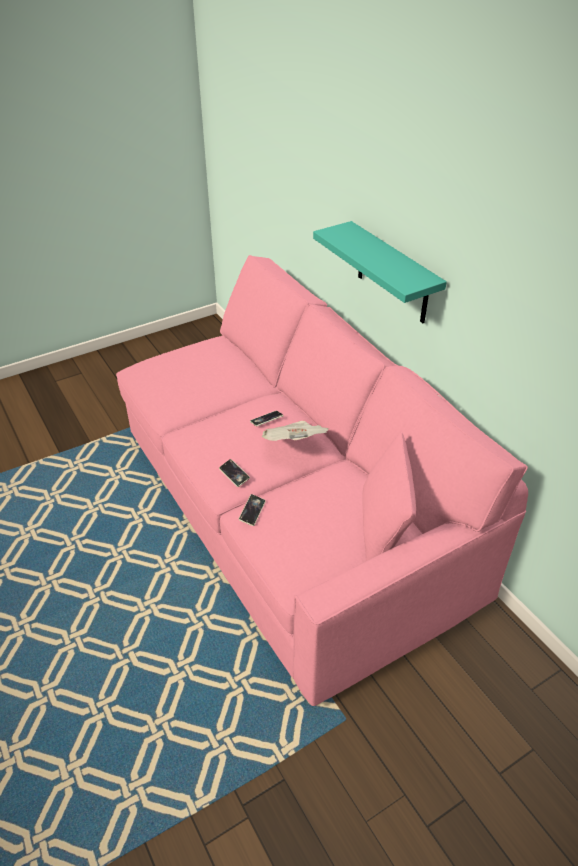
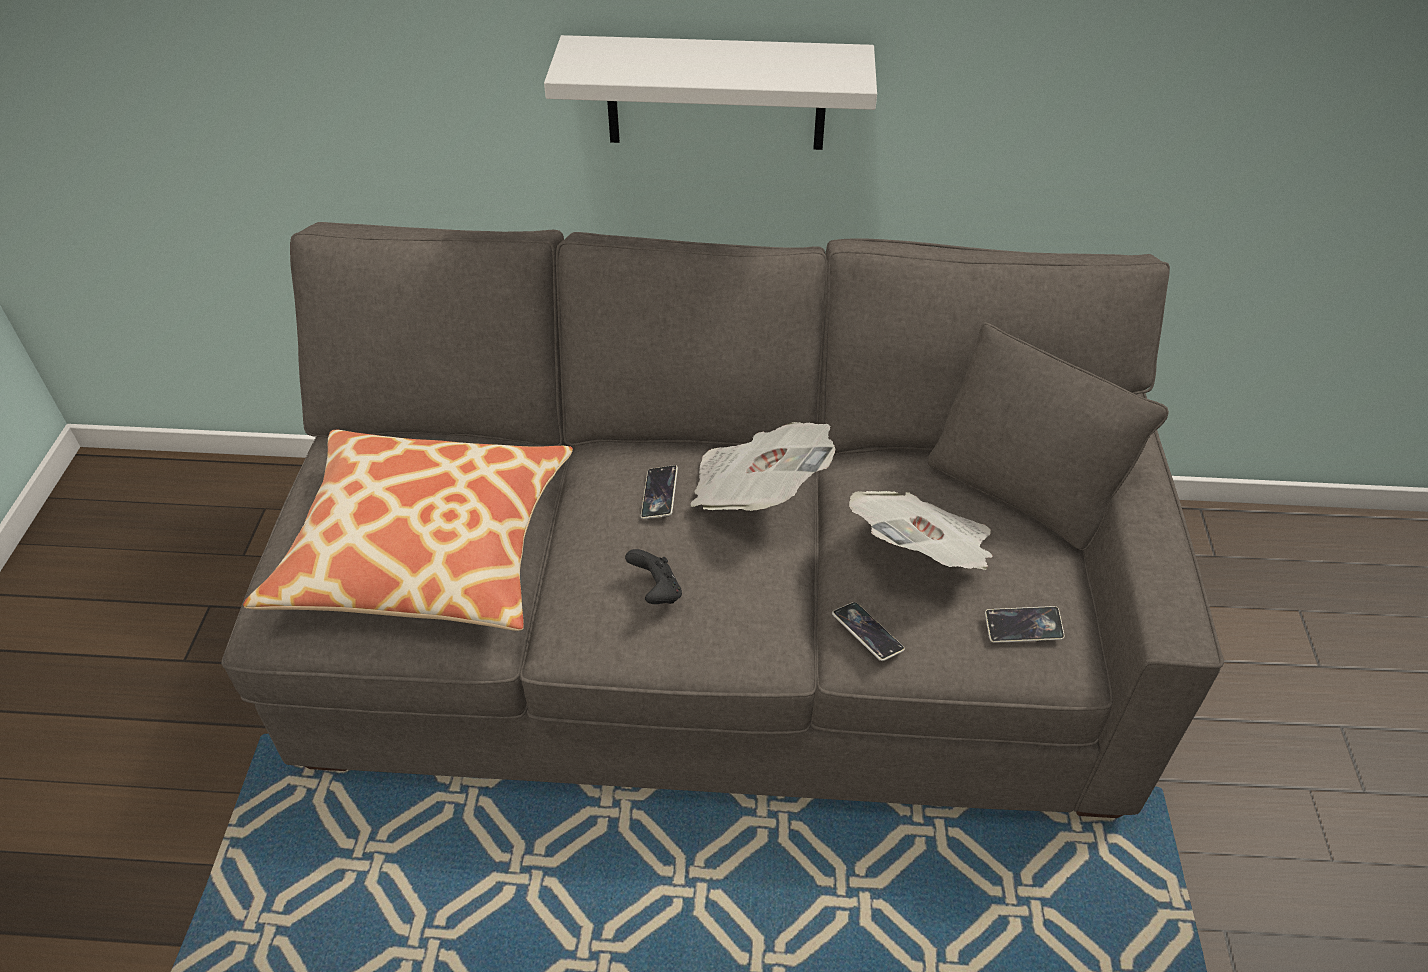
camera: 55 degrees left, 5 degrees up
pink sofa [116,255,528,706] -> grey sofa [222,222,1224,818]
phone [219,459,250,487] -> phone moved to [985,606,1065,643]
turquoise shelf [313,221,447,323] -> white shelf [544,35,877,150]
none -> pillow [243,430,573,631]
none -> black game controller [625,549,682,604]
none -> newspaper [849,491,992,570]

